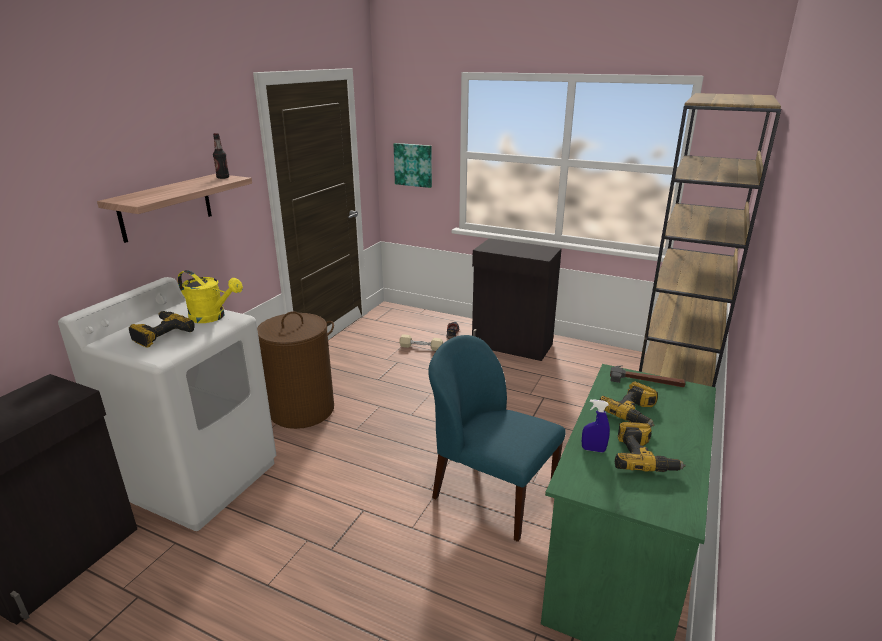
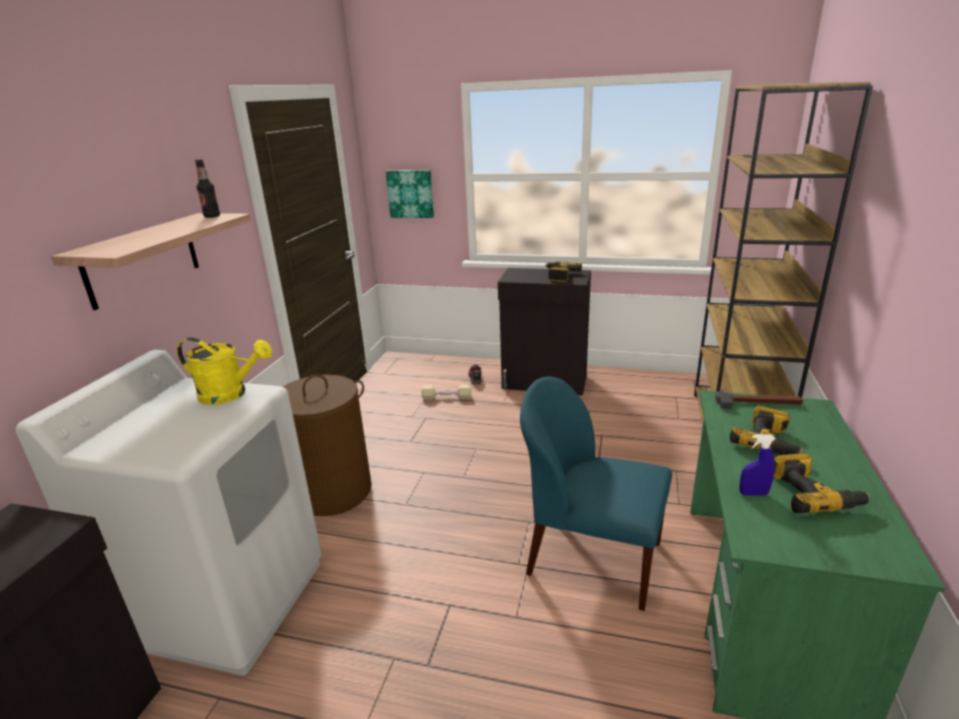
camera: 10 degrees left, 0 degrees up
power drill [129,311,195,348] -> power drill moved to [545,262,582,282]

